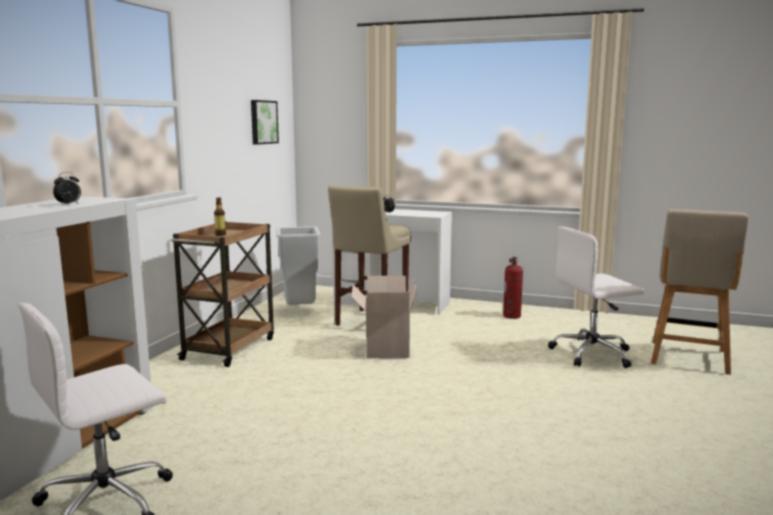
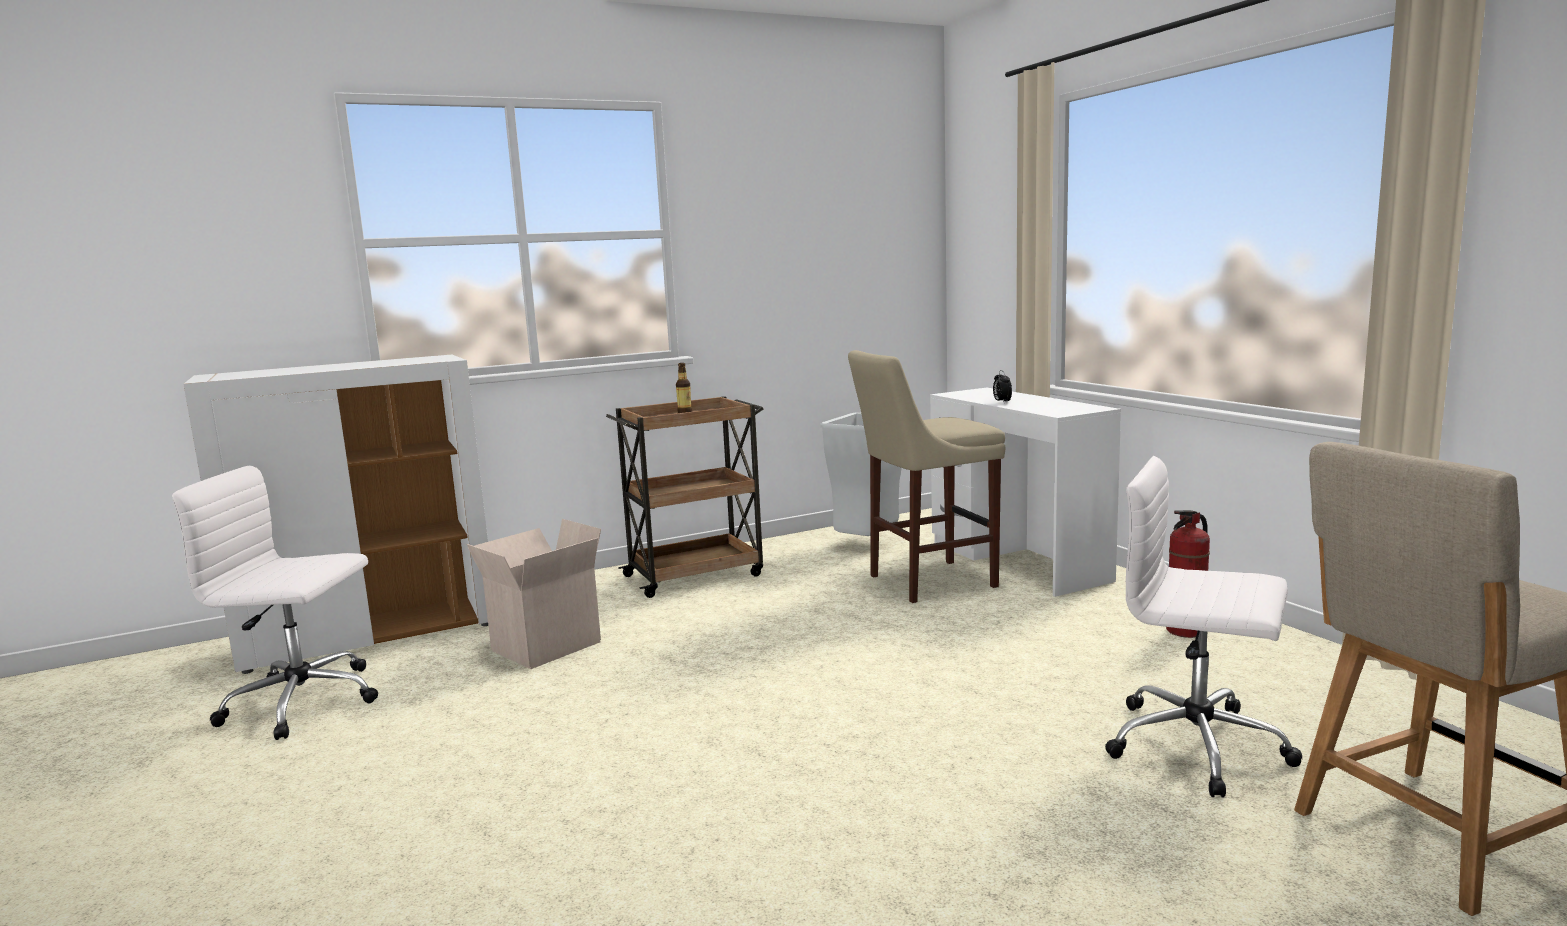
camera: 45 degrees right, 0 degrees up
alarm clock [53,172,81,205] -> none
picture [251,100,279,145] -> none
cardboard box [351,276,417,358] -> cardboard box moved to [467,519,601,669]

